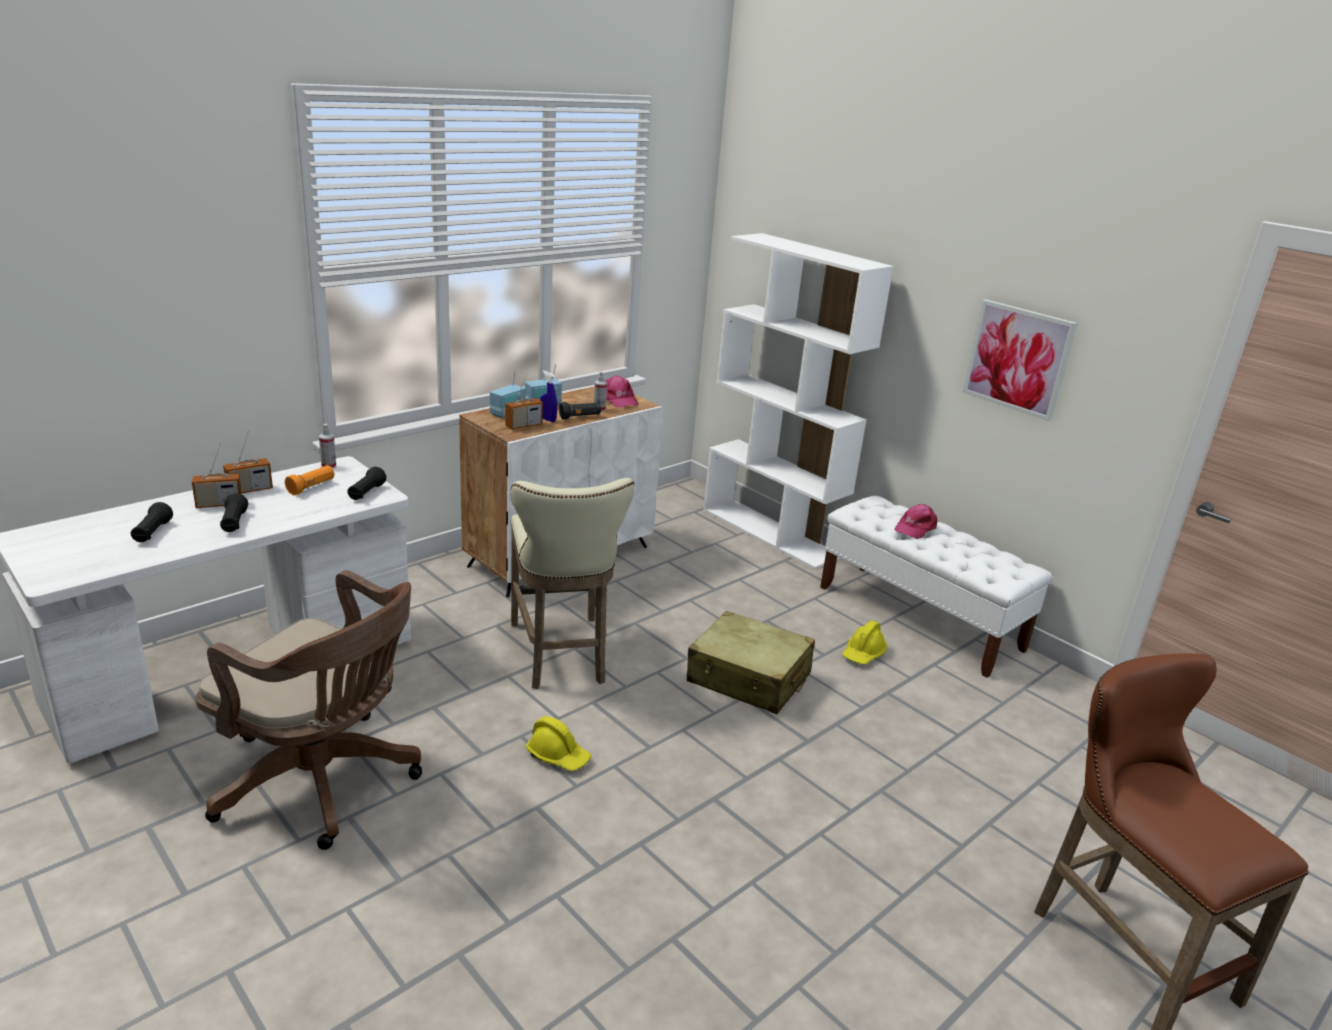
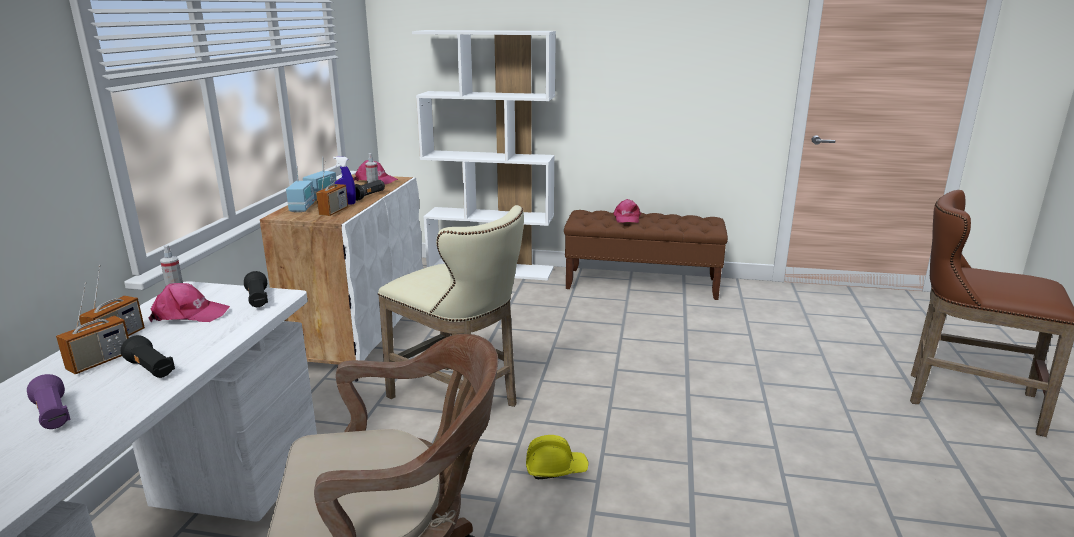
camera: 35 degrees left, 5 degrees down
black flashlight [131,502,173,542] -> purple flashlight [27,374,71,429]
orange flashlight [285,465,335,495] -> pink cap [149,283,230,322]
beige suitcase [687,611,815,714] -> none
white bench [820,496,1053,678] -> brown bench [564,210,728,300]
yellow hard hat [842,620,887,664] -> none
picture [963,299,1077,421] -> none

